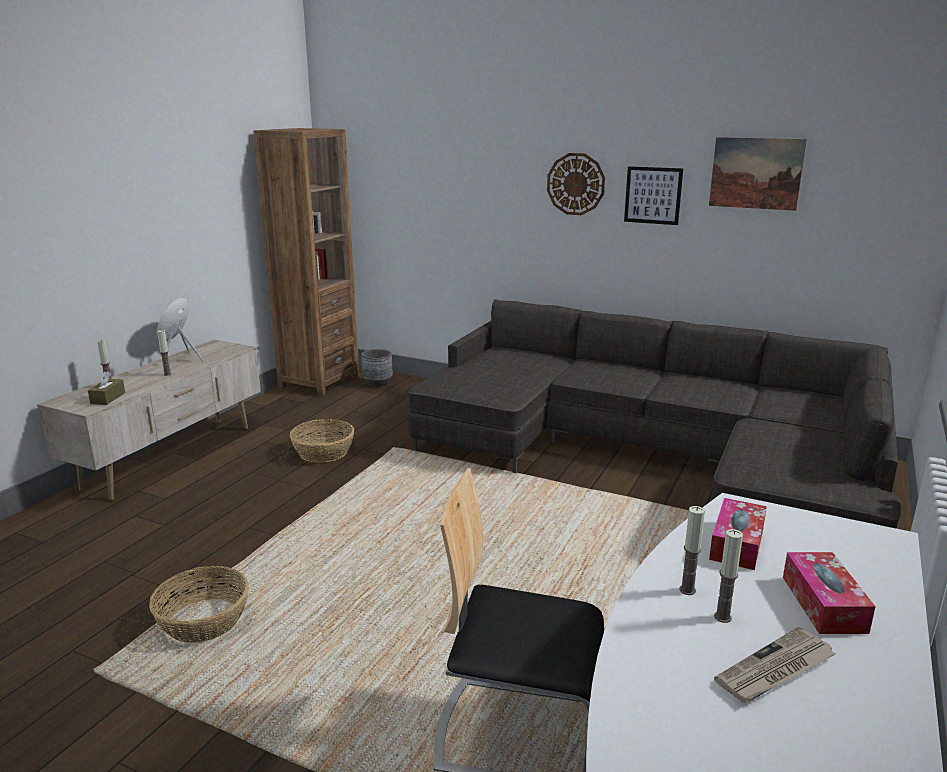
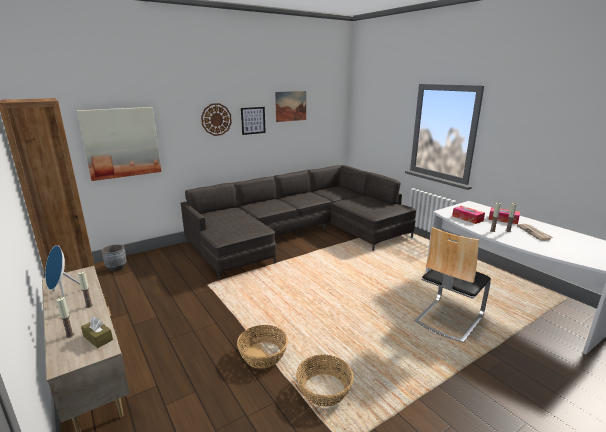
camera: 60 degrees left, 0 degrees up
basket [290,419,354,463] -> basket moved to [237,325,288,369]
none -> picture [77,107,161,181]

